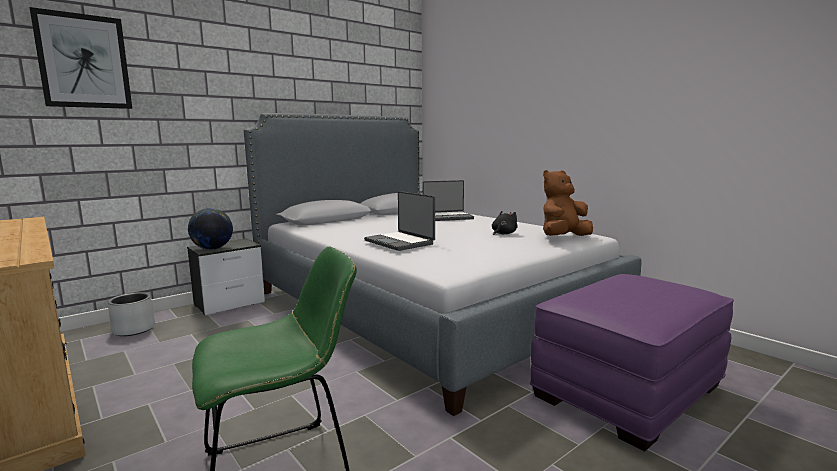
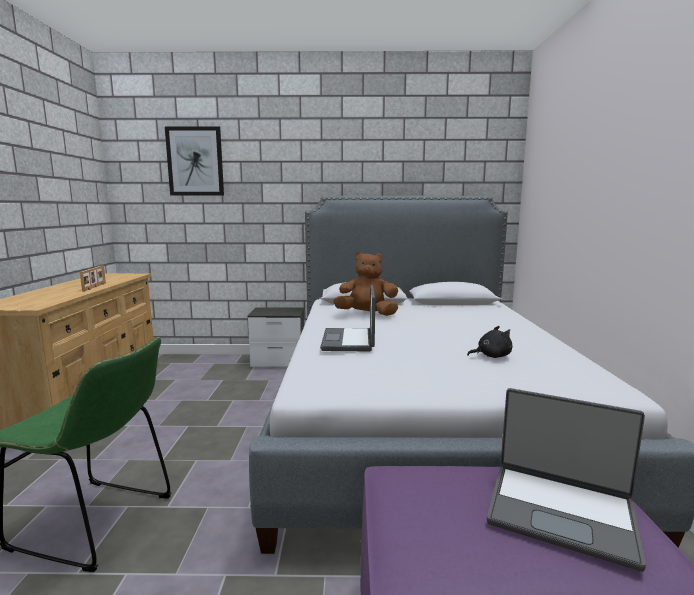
camera: 40 degrees right, 0 degrees up
grey planter [107,292,155,336] -> none
globe [188,208,233,250] -> none
laptop [422,180,474,221] -> laptop moved to [487,388,646,572]
brown plush toy [543,170,593,236] -> brown plush toy moved to [333,252,398,316]
none -> picture frame [80,265,106,292]

